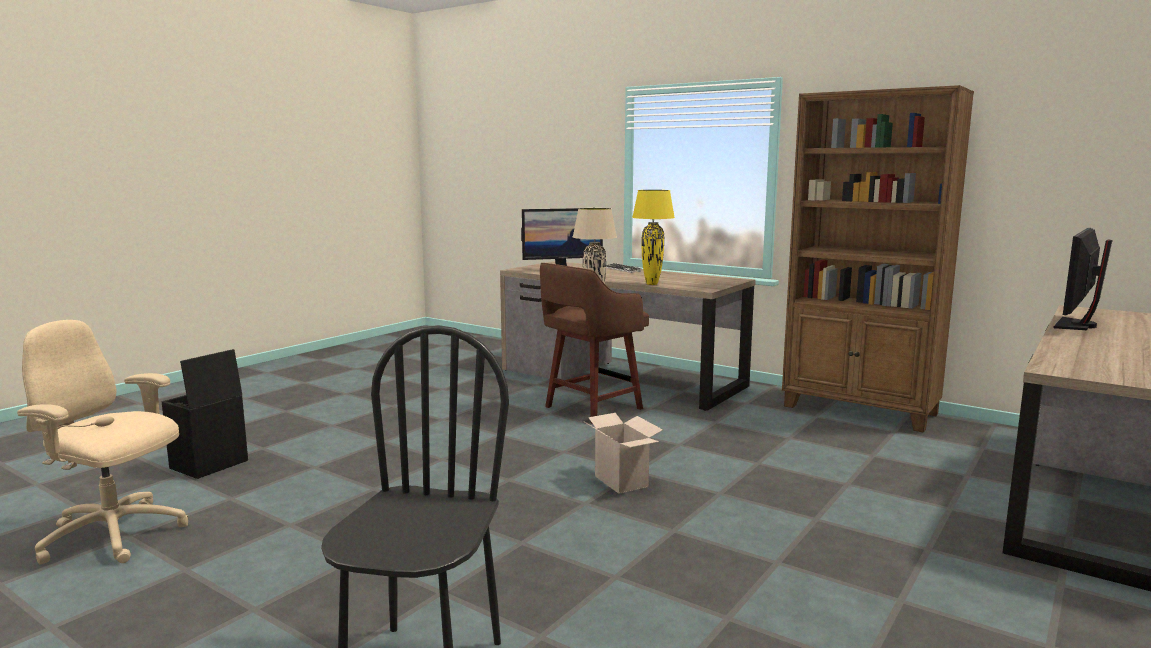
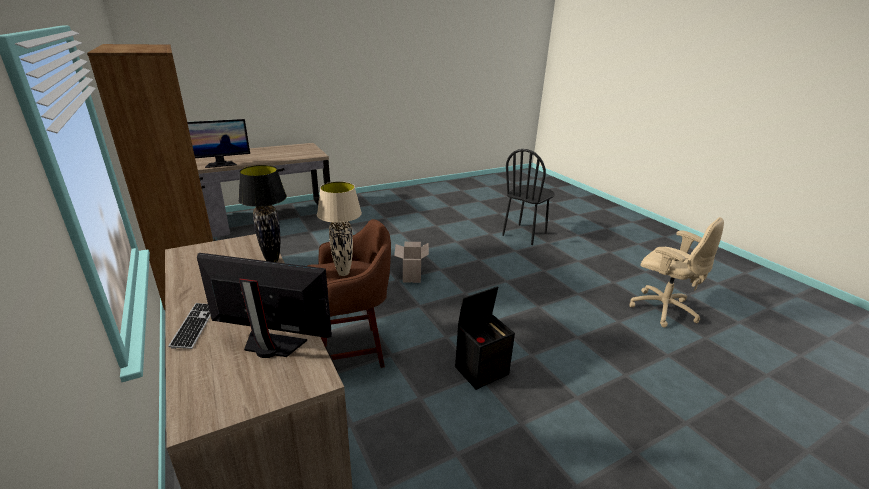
camera: 155 degrees left, 15 degrees up
black storage box [162,349,248,479] -> black storage box moved to [455,286,515,390]
yellow table lamp [632,190,675,285] -> black table lamp [238,165,287,262]

